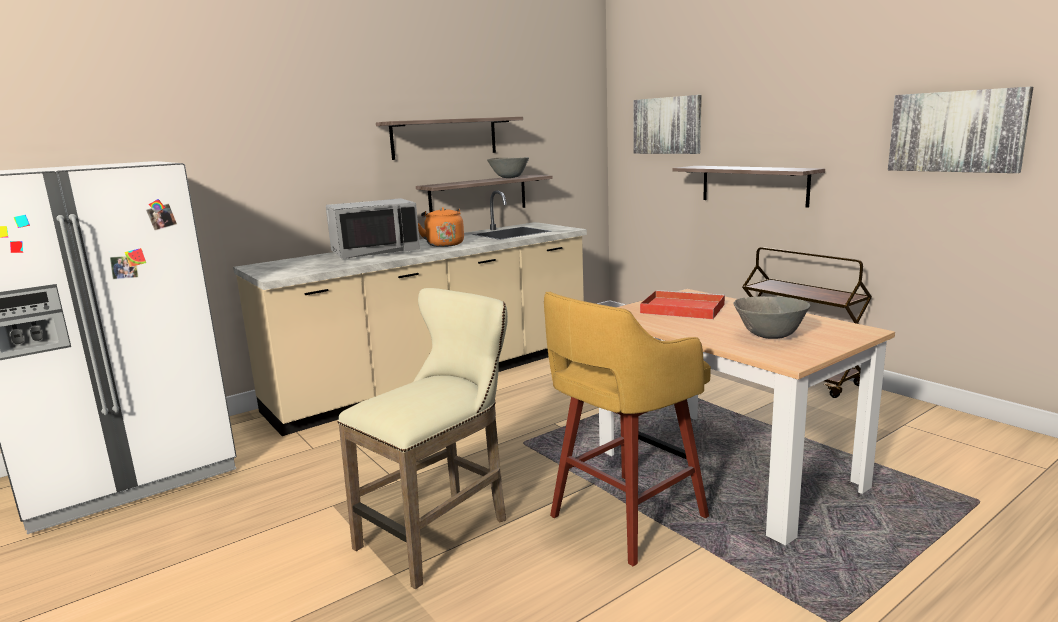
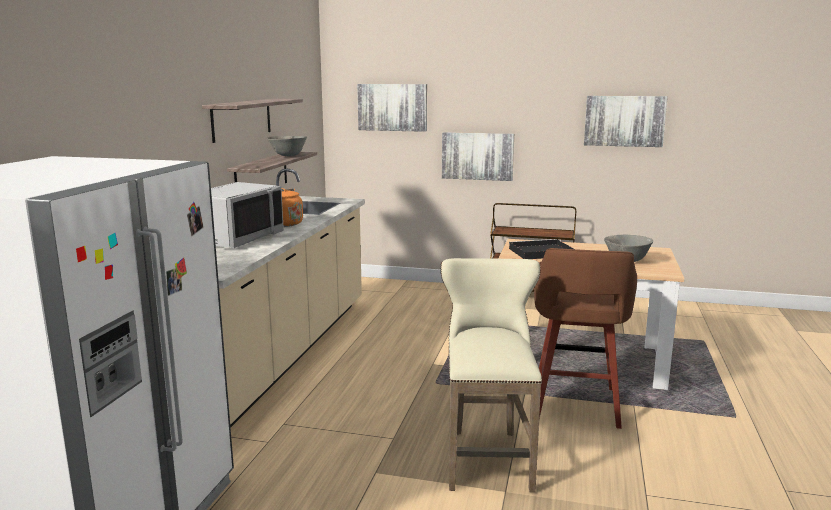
camera: 40 degrees left, 0 degrees up
yellow stool [544,292,711,566] -> brown stool [534,248,637,429]
red tray [640,290,725,319] -> black tray [509,239,574,259]
shelf [672,166,825,208] -> picture [442,132,514,181]

